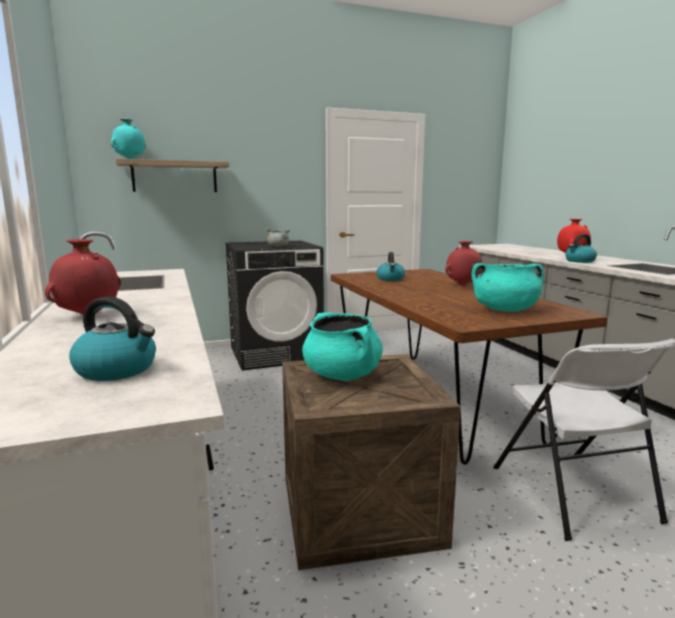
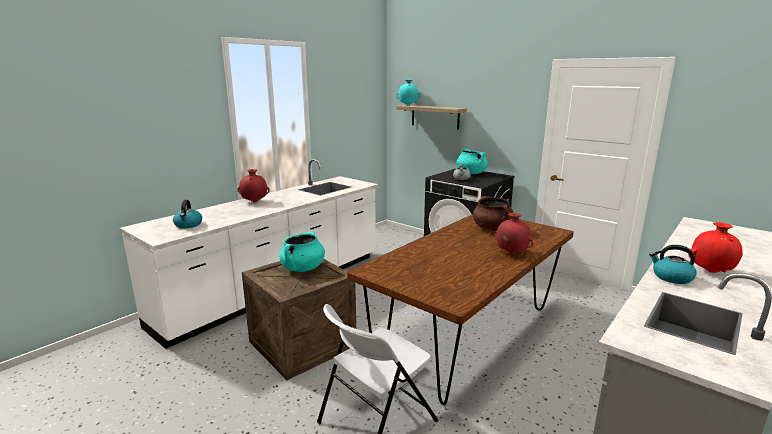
camera: 60 degrees right, 5 degrees up
kettle [376,252,405,281] -> brown cooking pot [473,196,514,231]
turquoise cooking pot [471,263,544,312] -> turquoise cooking pot moved to [456,149,488,174]

